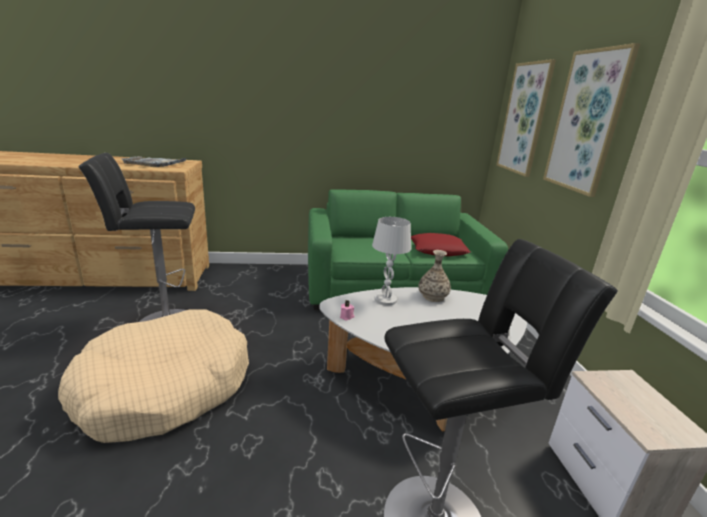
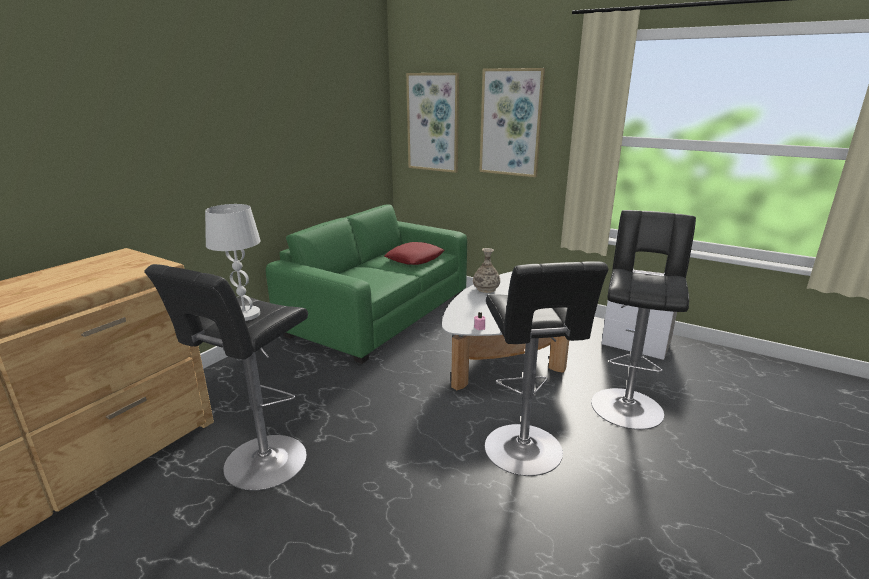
camera: 50 degrees left, 0 degrees up
beige dog bed [58,310,249,443] -> none
grey tray [122,156,186,167] -> none
white table lamp [372,217,411,306] -> white table lamp moved to [205,204,261,321]
none -> black stool [485,261,608,476]

